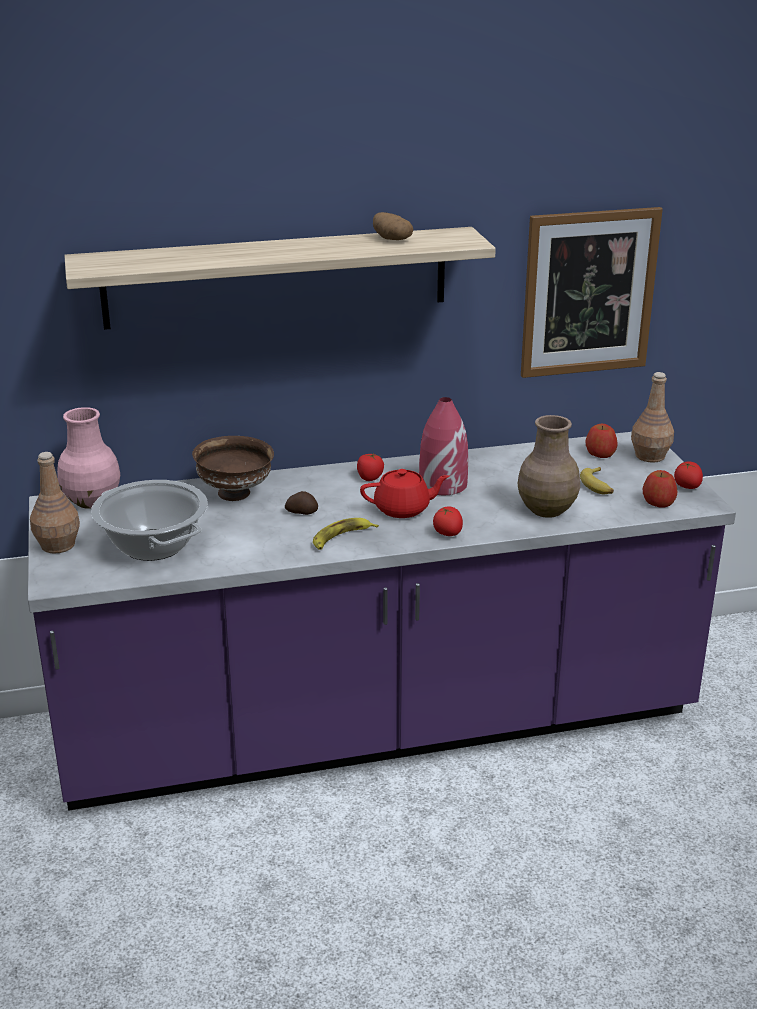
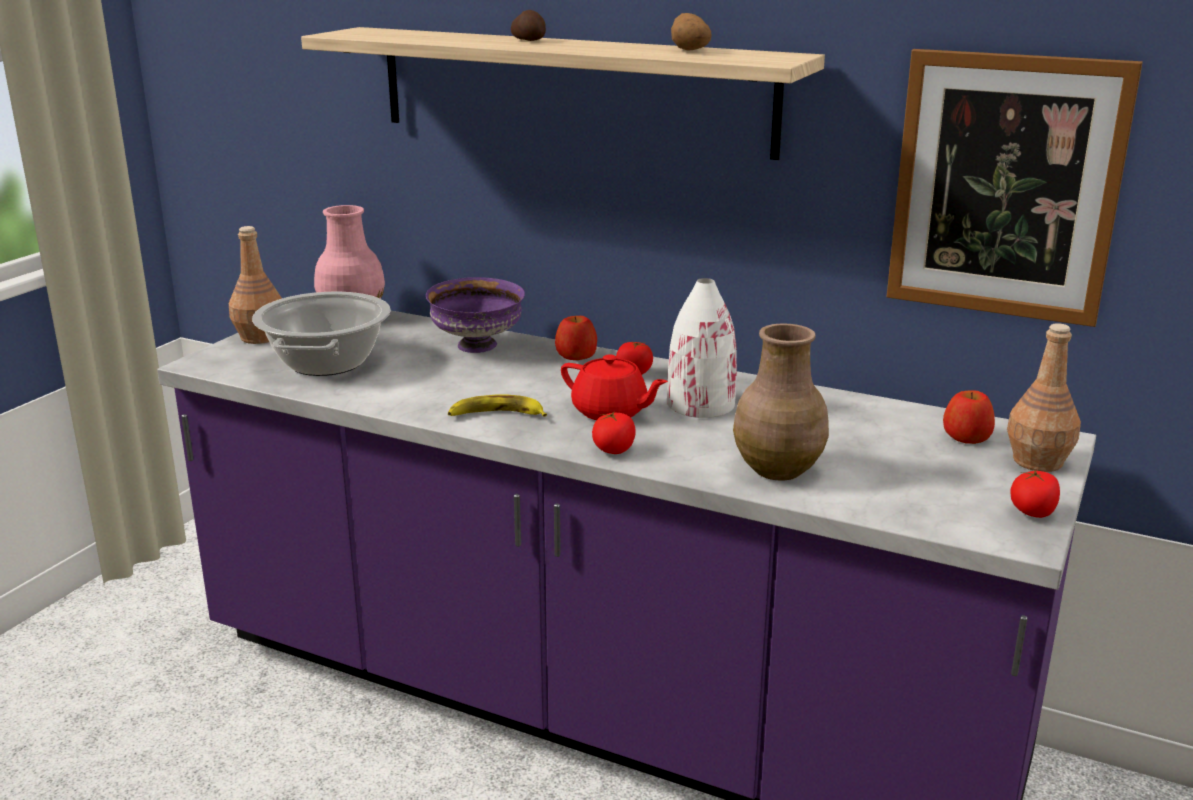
camera: 40 degrees right, 5 degrees down
brown bowl [192,436,274,501] -> purple bowl [426,277,525,353]
potato [285,491,318,515] -> potato moved to [511,10,546,41]
red vase [419,397,468,495] -> white vase [667,278,737,418]
banana [580,467,614,495] -> none
apple [643,470,677,507] -> apple moved to [555,316,597,360]

